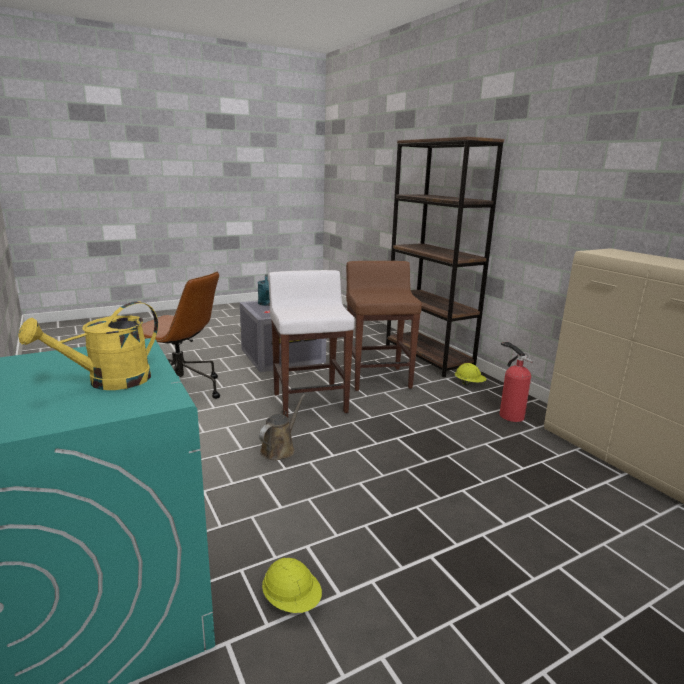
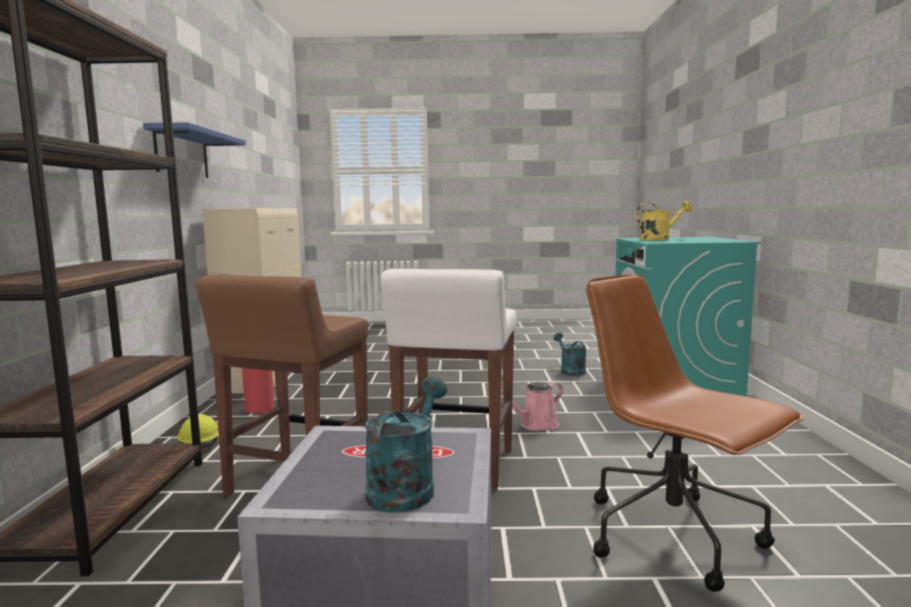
camera: 150 degrees left, 10 degrees down
brown watering can [259,394,305,460] -> pink watering can [501,382,563,431]
yellow hard hat [262,558,322,613] -> turquoise watering can [553,333,586,376]
none -> blue shelf [143,122,246,178]

